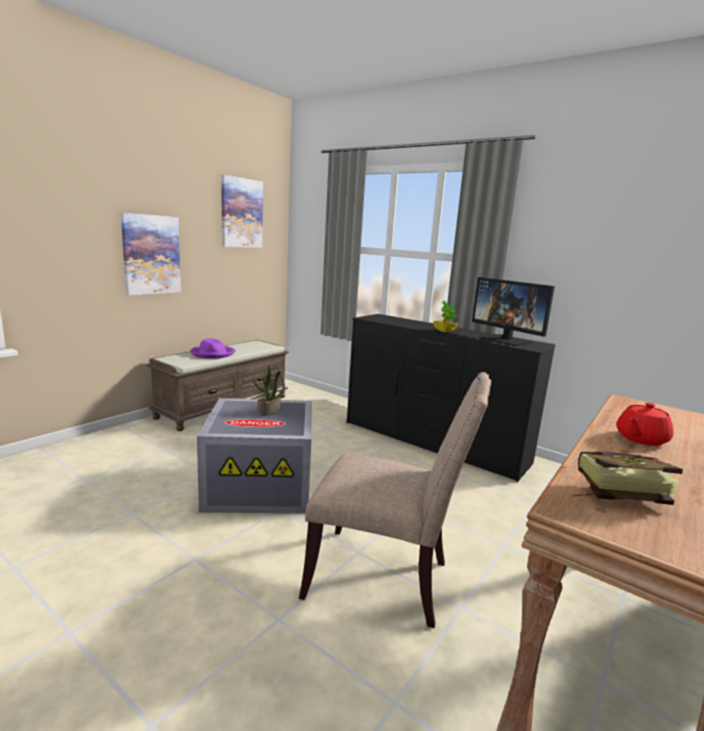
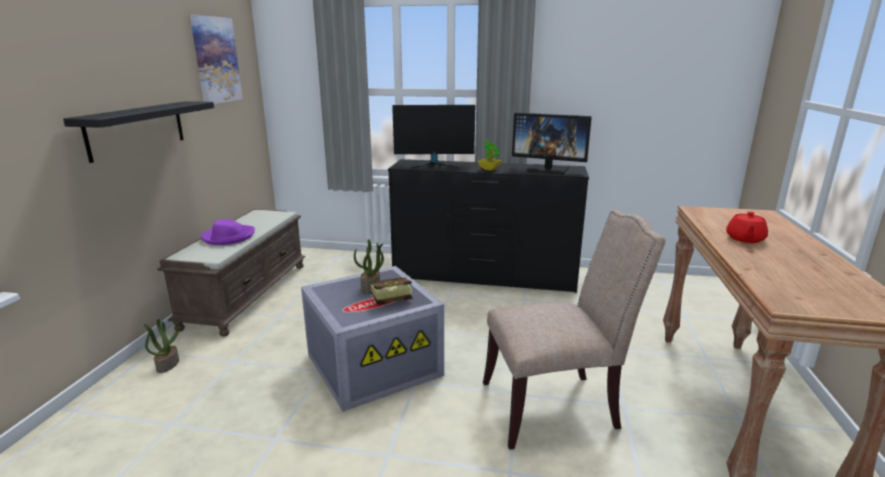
camera: 25 degrees left, 5 degrees up
picture [121,212,181,295] -> black shelf [63,101,214,163]
book [570,451,683,505] -> book moved to [366,278,412,308]
none -> potted plant [144,319,179,373]
none -> monitor [392,105,475,168]

